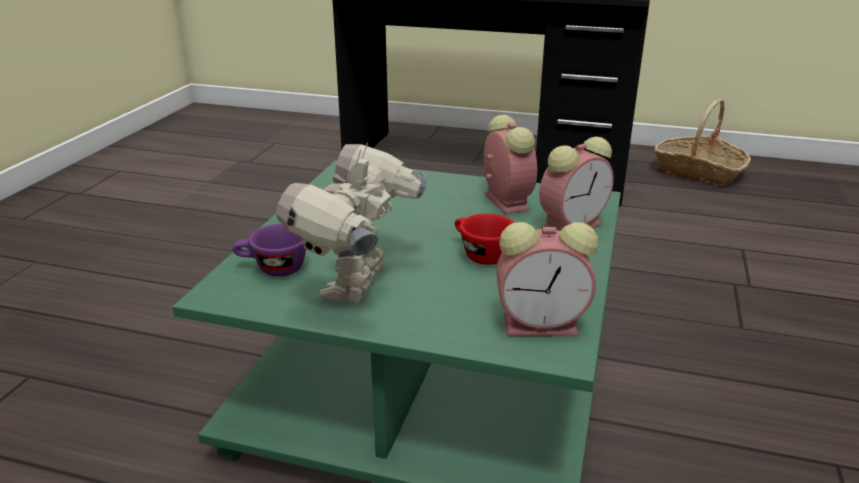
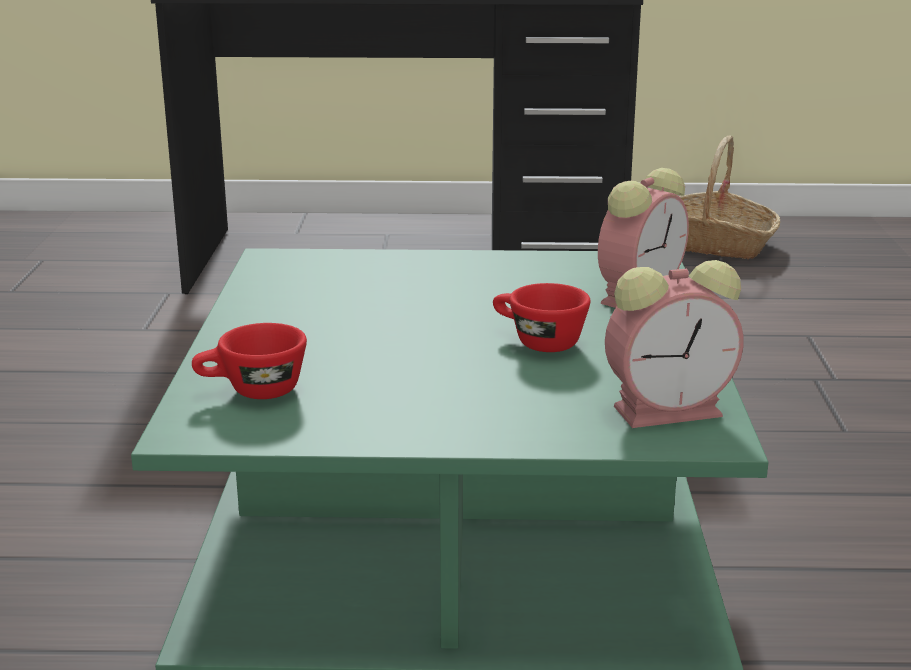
camera: 15 degrees left, 5 degrees down
purple cup [232,224,306,277] -> red cup [192,323,307,399]
toy robot [276,143,427,303] -> none
alarm clock [484,115,537,214] -> none

